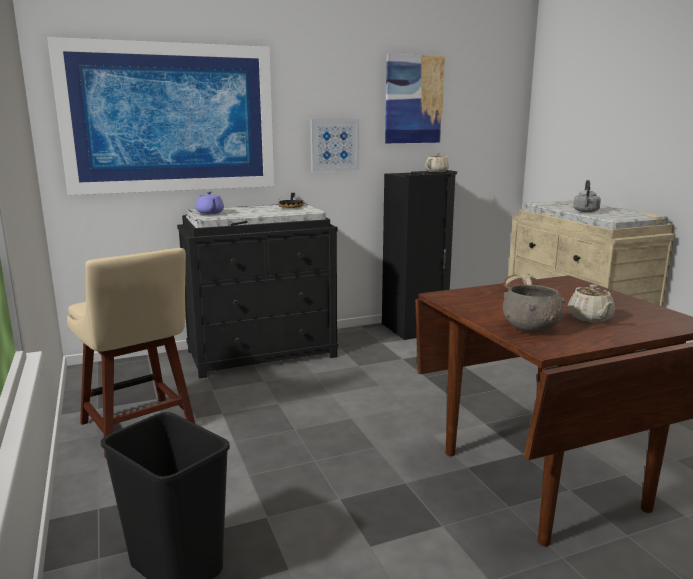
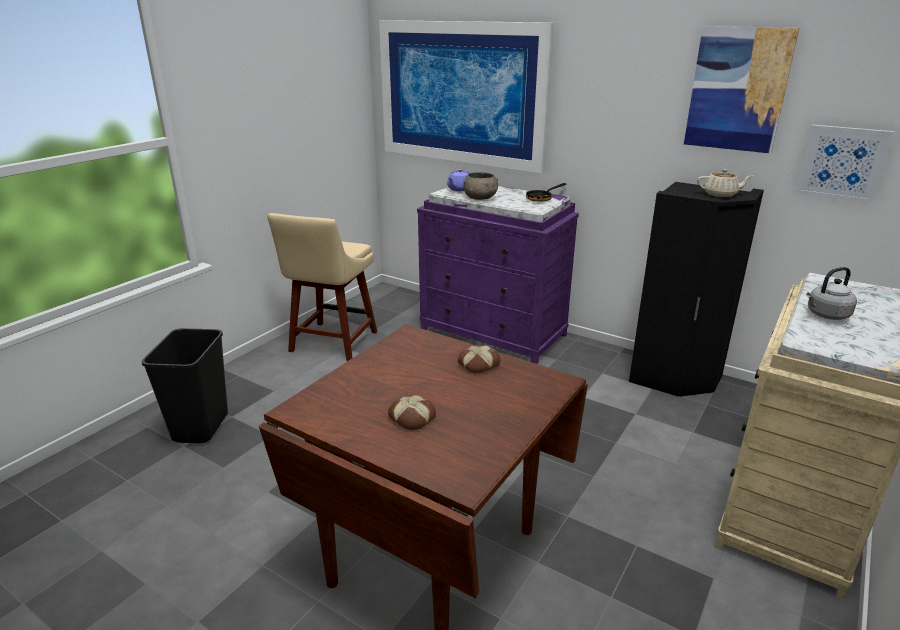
camera: 55 degrees right, 10 degrees up
black dresser [177,203,338,379] -> purple dresser [417,186,579,364]
picture [310,119,359,171] -> picture moved to [796,125,894,203]
grey bowl [503,285,565,333] -> grey bowl moved to [463,172,498,200]
beige teapot [567,284,615,323] -> bread [388,394,436,430]

